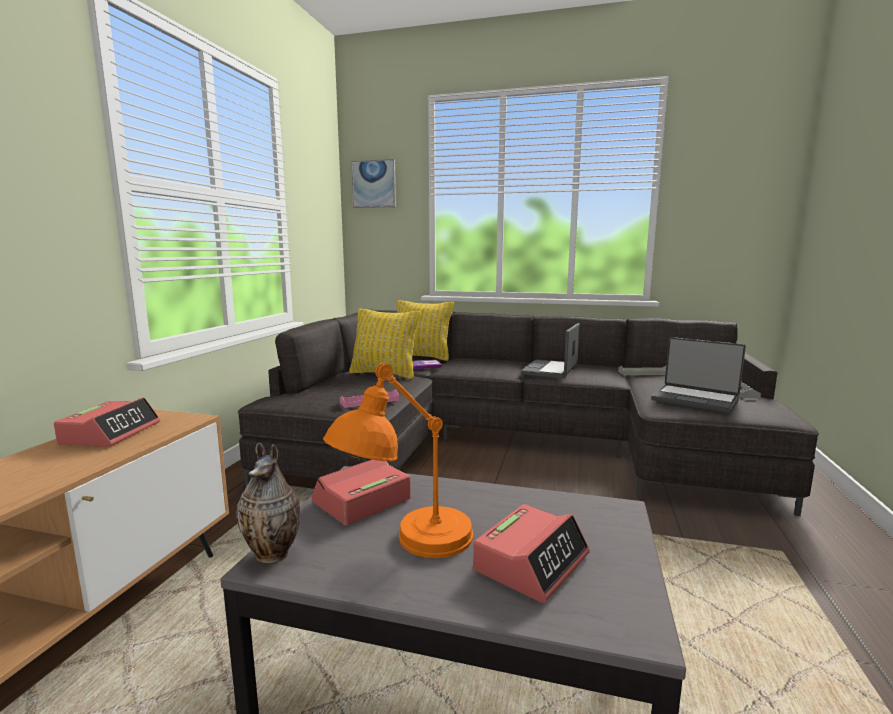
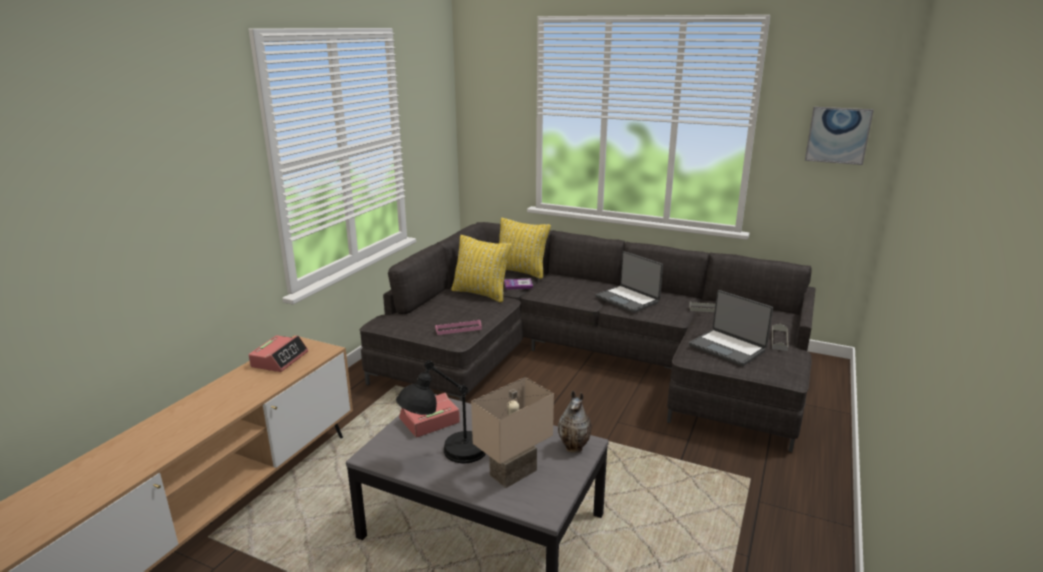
camera: 10 degrees right, 10 degrees up
vase [236,442,300,563] -> vase moved to [558,391,592,453]
orange table lamp [323,363,473,558] -> black table lamp [396,360,486,463]
picture [352,159,396,208] -> picture moved to [805,107,874,165]
alarm clock [473,504,590,603] -> beige table lamp [471,377,554,488]
laptop [521,323,580,379] -> laptop turned 75 degrees counterclockwise [596,251,663,313]

